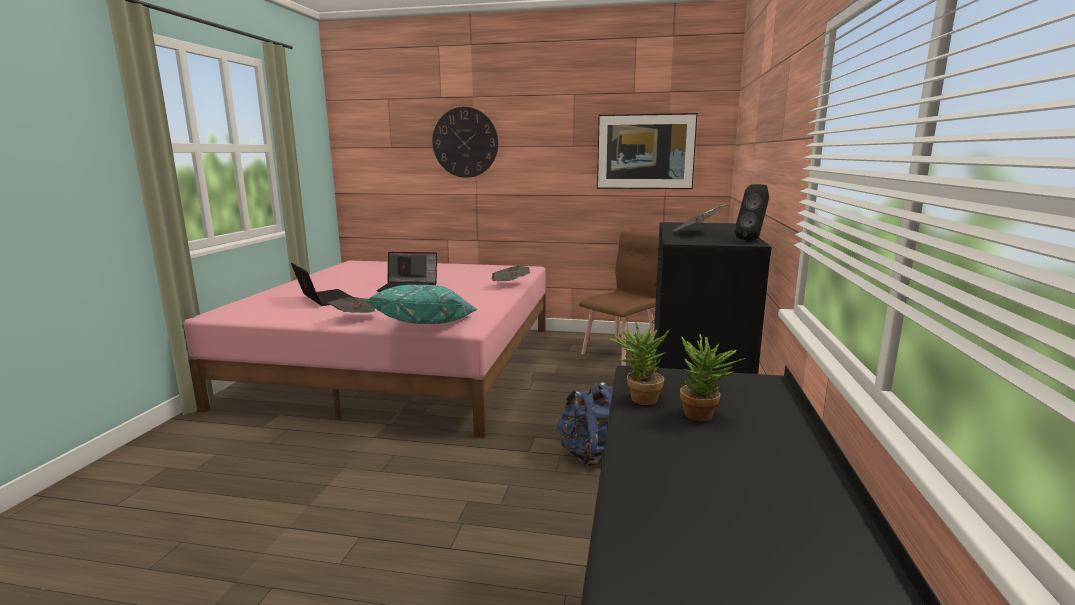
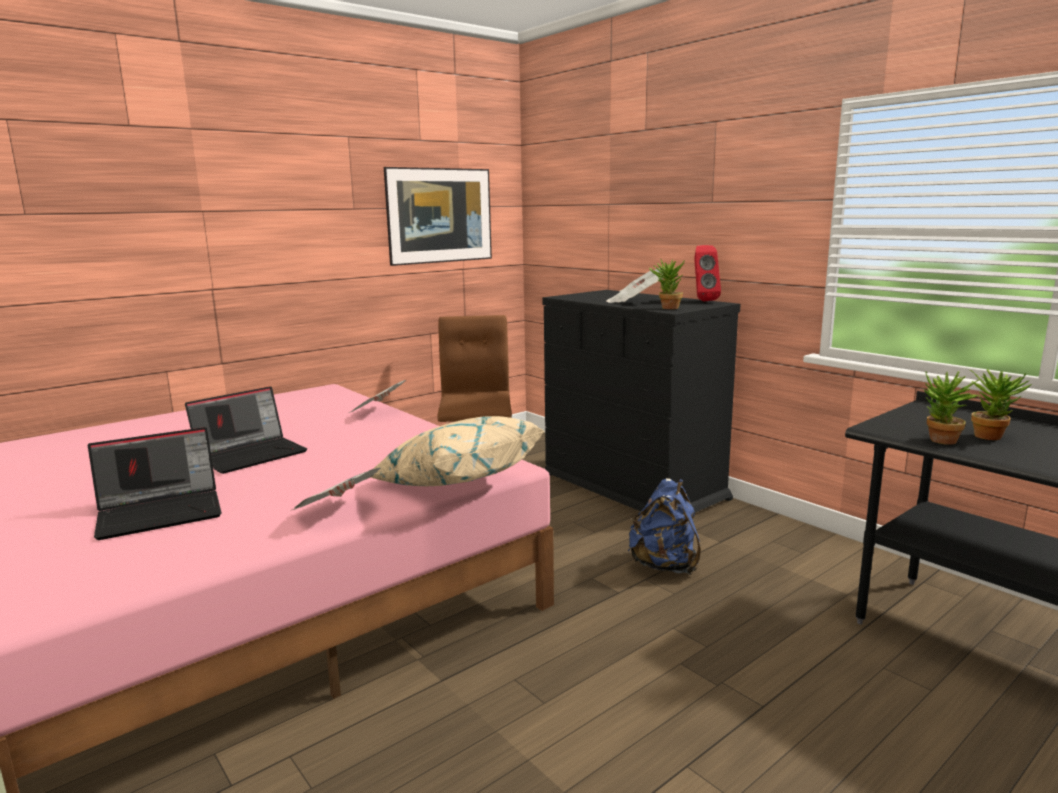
camera: 50 degrees left, 0 degrees up
laptop [291,263,352,306] -> laptop turned 150 degrees clockwise [88,427,221,540]
turquoise pillow [365,285,478,324] -> beige pillow [371,416,545,486]
wall clock [432,107,498,178] -> none
black speaker [734,184,769,241] -> red speaker [694,245,721,301]
none -> potted plant [649,258,685,309]

